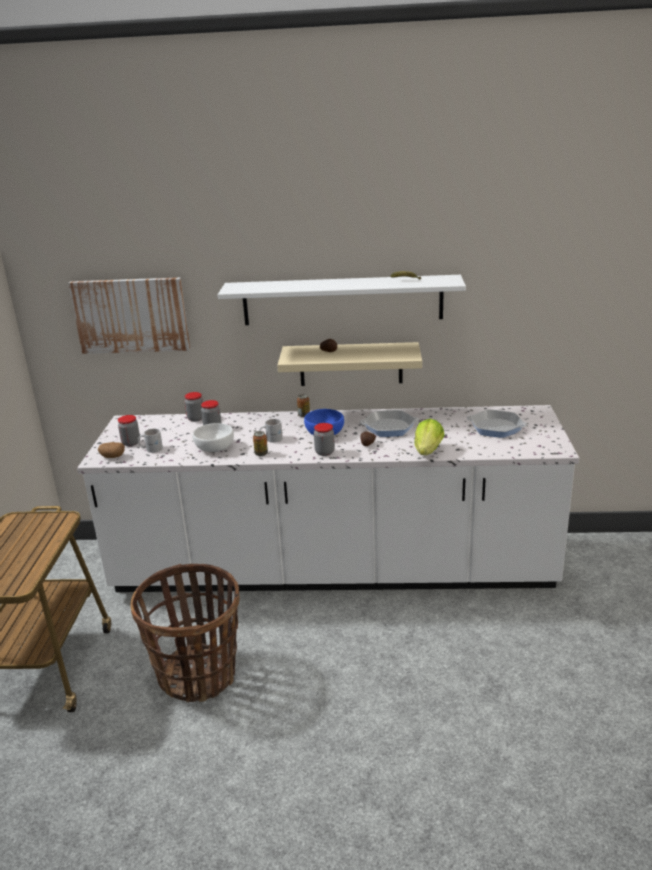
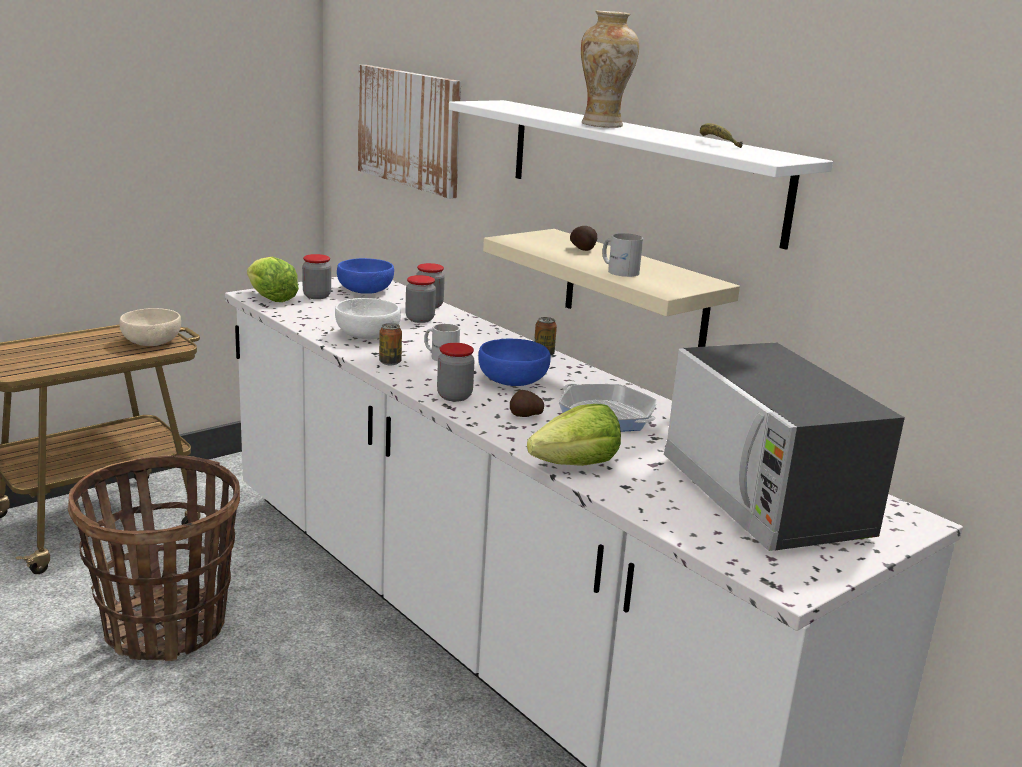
camera: 45 degrees right, 5 degrees down
potato [98,442,125,458] -> lettuce [247,257,299,302]
white mug [138,428,163,453] -> white mug moved to [602,233,643,277]
frying pan [467,409,527,438] -> microwave [664,342,905,551]
none -> beige bowl [119,308,181,346]
none -> blue bowl [337,258,394,294]
none -> vase [581,11,639,128]

